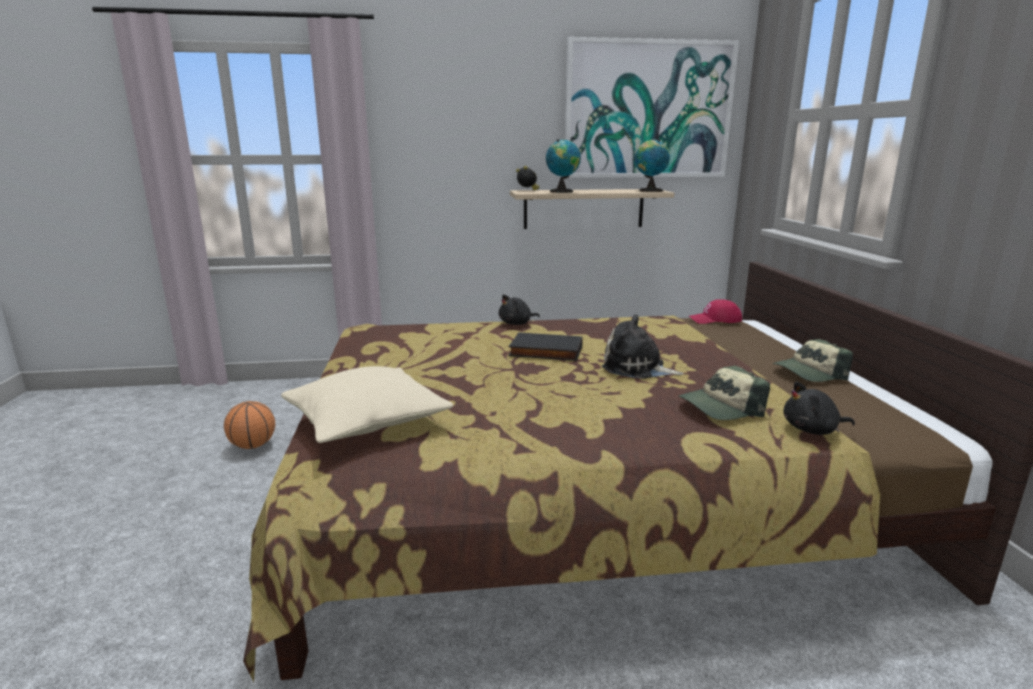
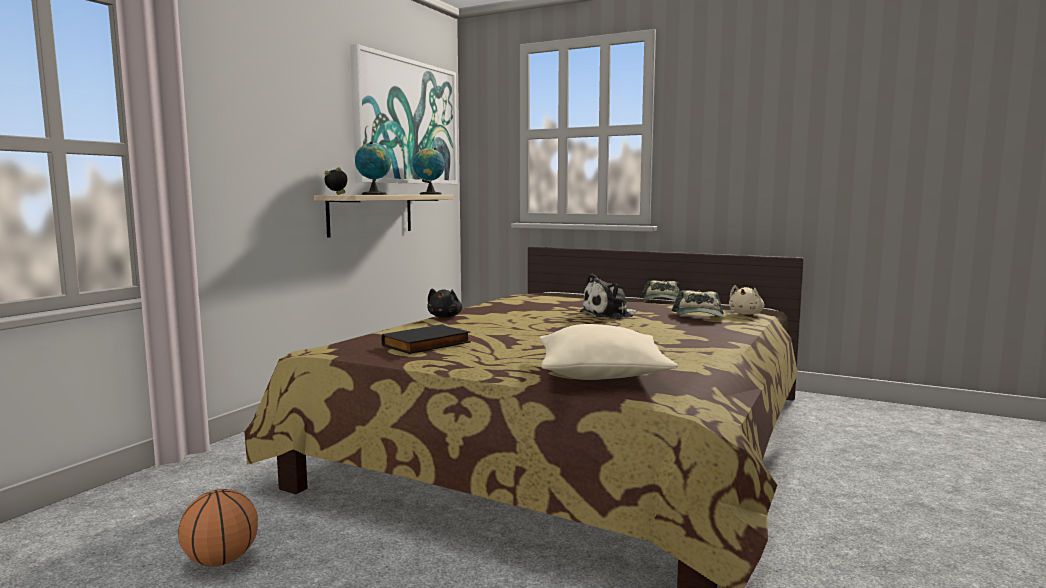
camera: 55 degrees left, 10 degrees down
black book [509,332,582,361] -> black book moved to [382,324,471,354]
red cap [689,299,742,324] -> none
black plush toy [783,381,855,435] -> beige plush toy [729,286,765,315]

